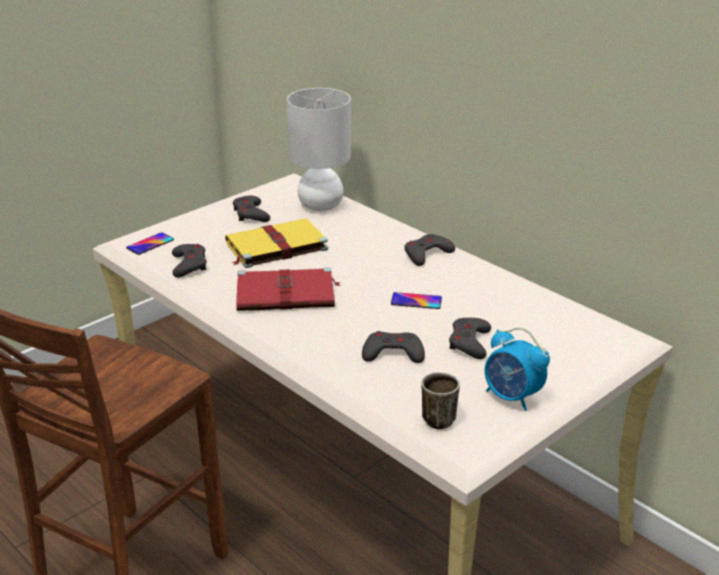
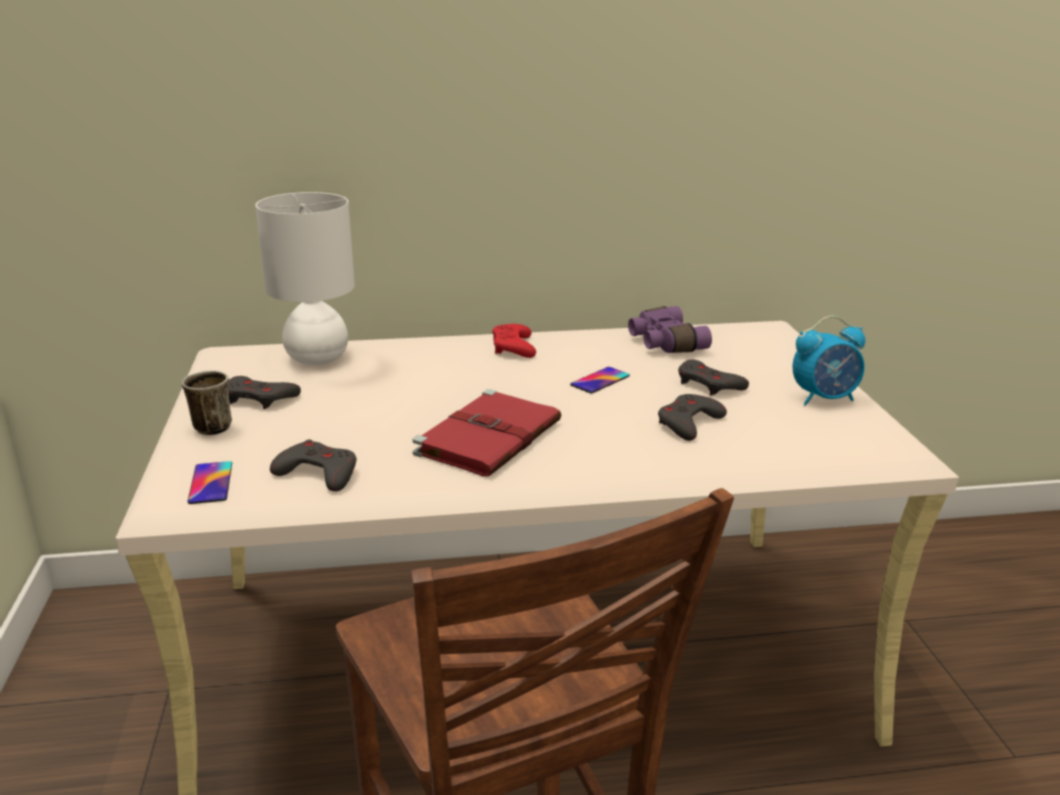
camera: 55 degrees left, 5 degrees down
yellow book [225,218,328,268] -> none
grey game controller [404,234,455,266] -> red game controller [492,324,536,358]
mug [421,372,460,429] -> mug moved to [182,370,232,435]
none -> purple binoculars [628,306,712,353]

